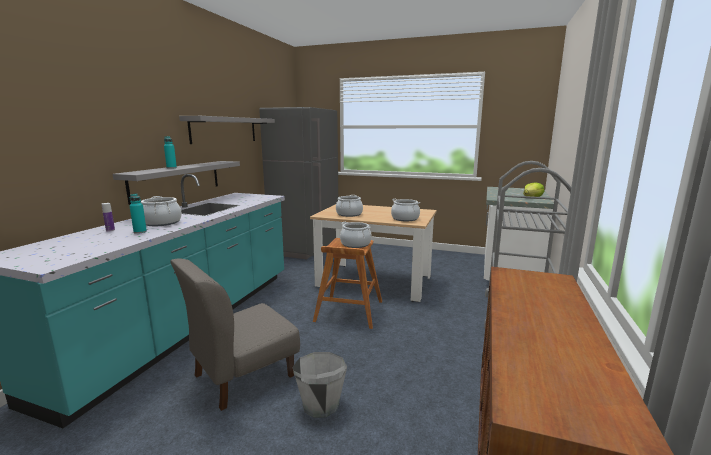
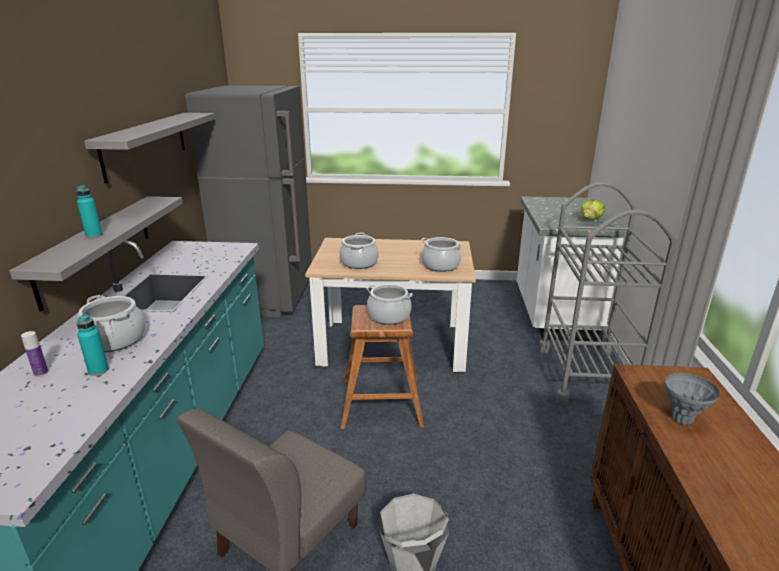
camera: 15 degrees left, 10 degrees up
none -> grey vase [664,373,720,425]

